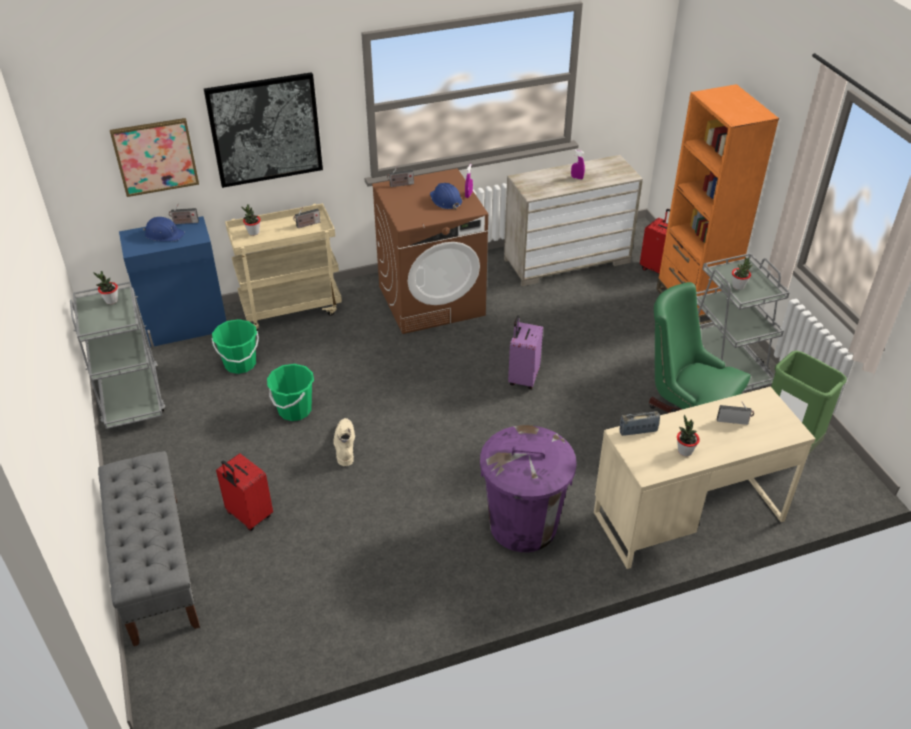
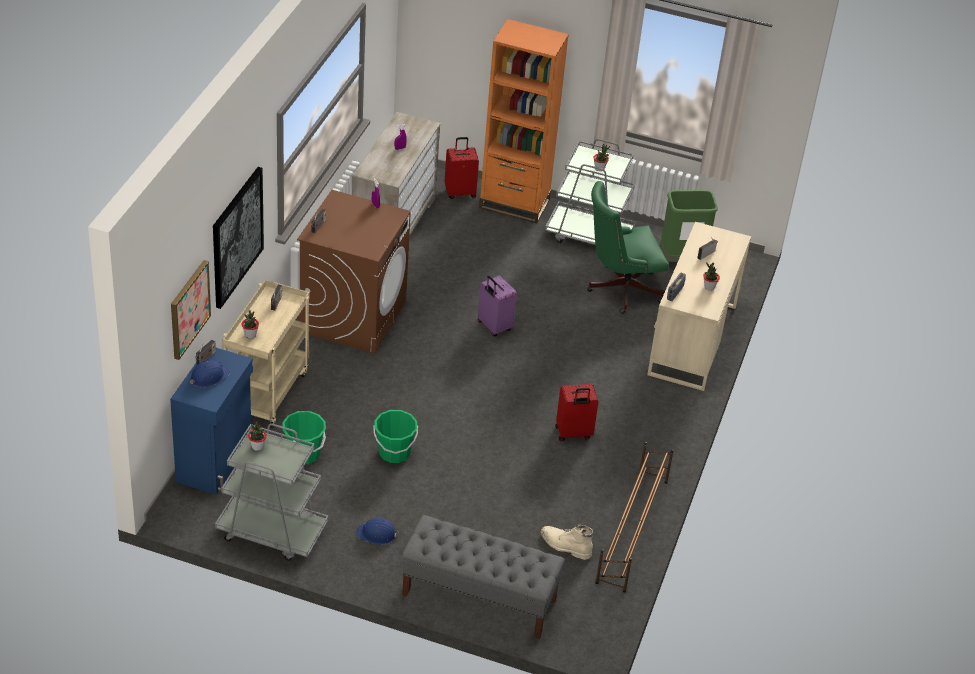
camera: 55 degrees left, 0 degrees up
red suitcase [216,453,273,531] -> red suitcase moved to [555,384,599,441]
beige boot [333,418,355,466] -> beige boot moved to [541,525,593,560]
blue hard hat [430,183,462,210] -> blue hard hat moved to [356,518,399,545]
purple trash can [480,425,577,552] -> none
none -> brown shoe rack [595,442,674,593]

